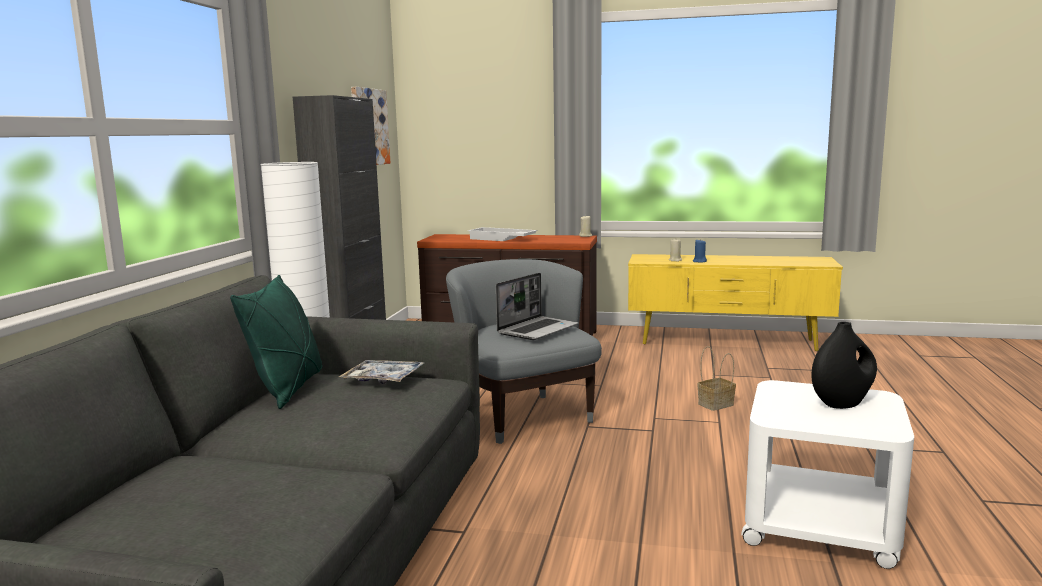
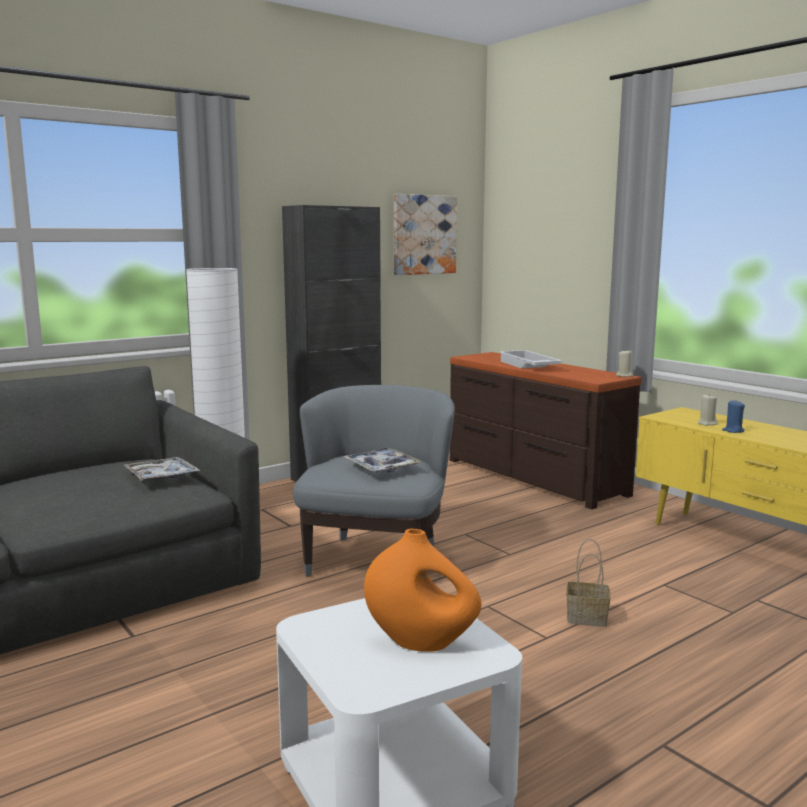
camera: 40 degrees right, 0 degrees up
green pillow [230,275,322,409] -> none
laptop [496,273,579,340] -> tray [344,448,422,473]
black vase [811,322,877,409] -> orange vase [364,529,481,652]

